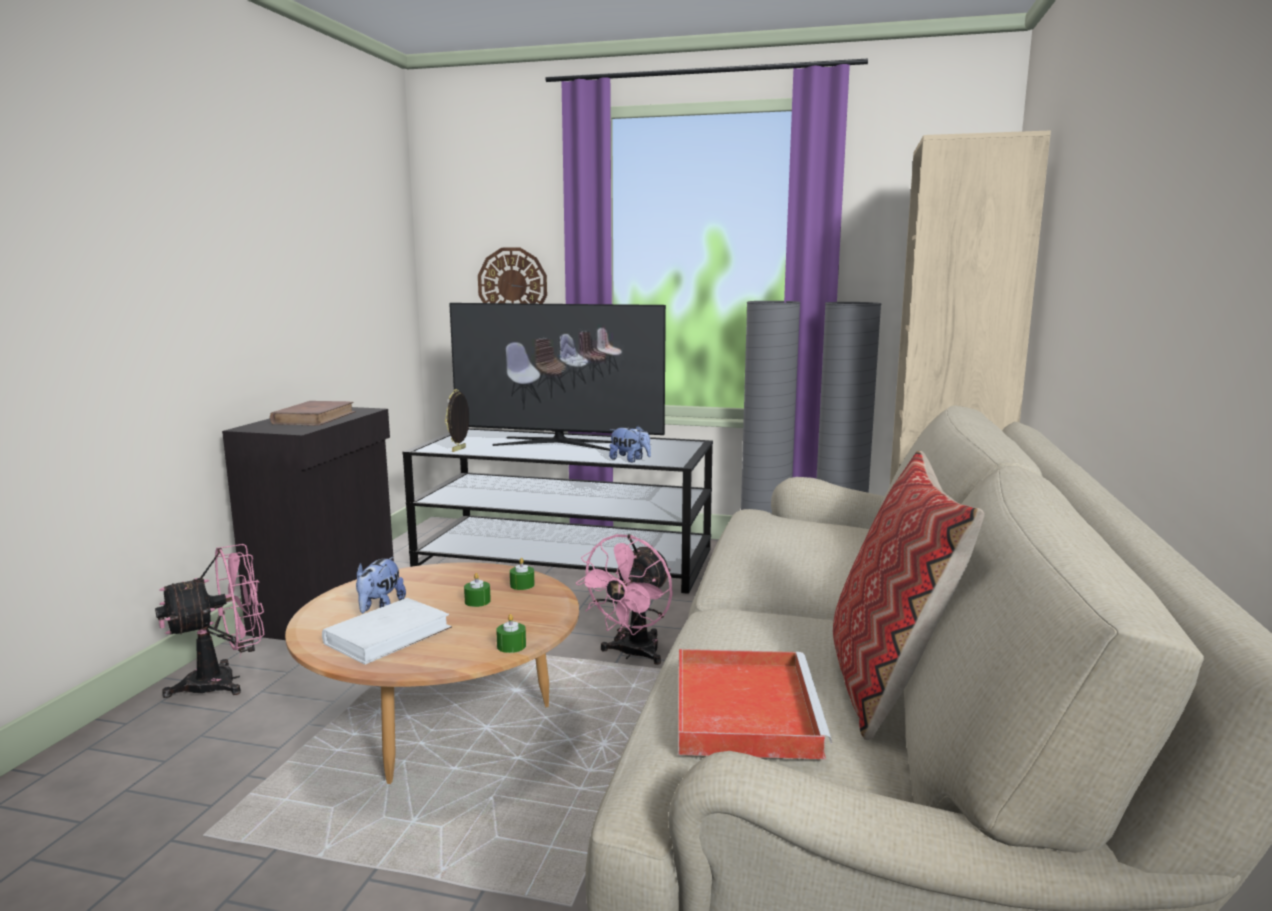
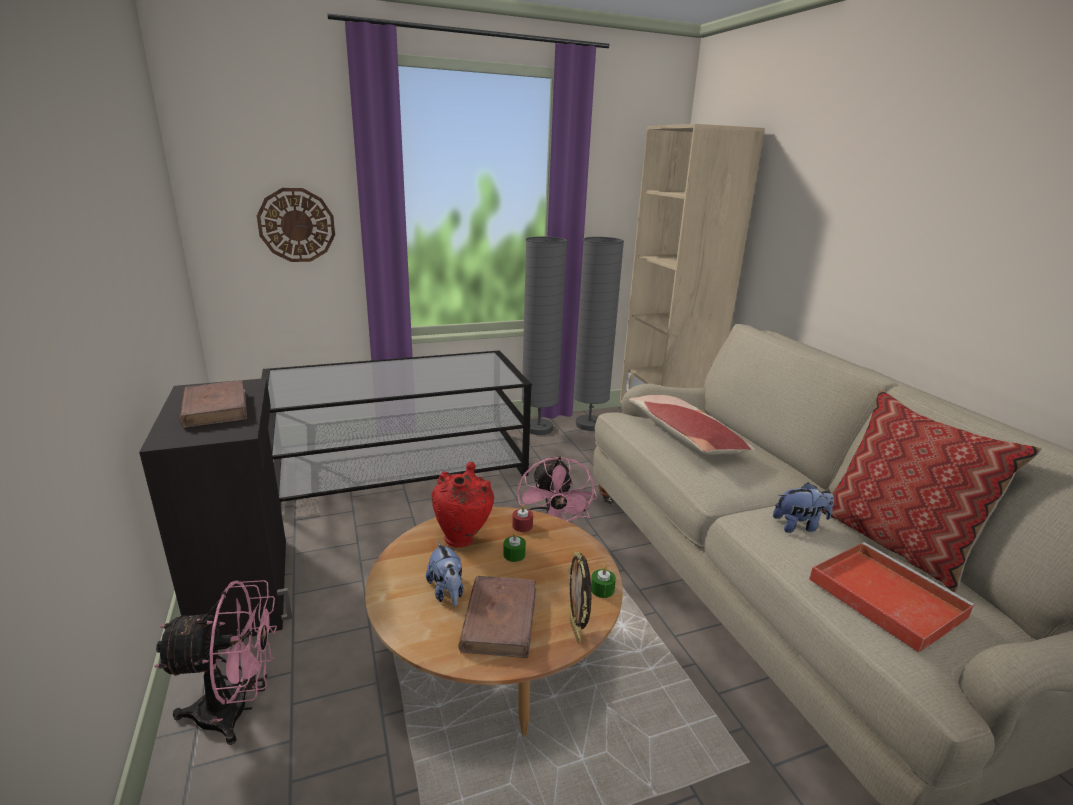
camera: 35 degrees left, 10 degrees up
pink fan [155,544,264,698] -> pink fan turned 60 degrees clockwise [154,580,277,745]
white book [322,598,452,665] -> brown book [458,576,536,658]
picture frame [445,389,469,452] -> picture frame moved to [568,551,591,644]
television [449,303,666,451] -> none
green candle [510,558,535,590] -> red candle [512,505,533,532]
plush toy [609,426,651,462] -> plush toy moved to [773,483,834,533]
none -> red vase [432,462,494,547]
none -> pillow [629,395,755,455]

